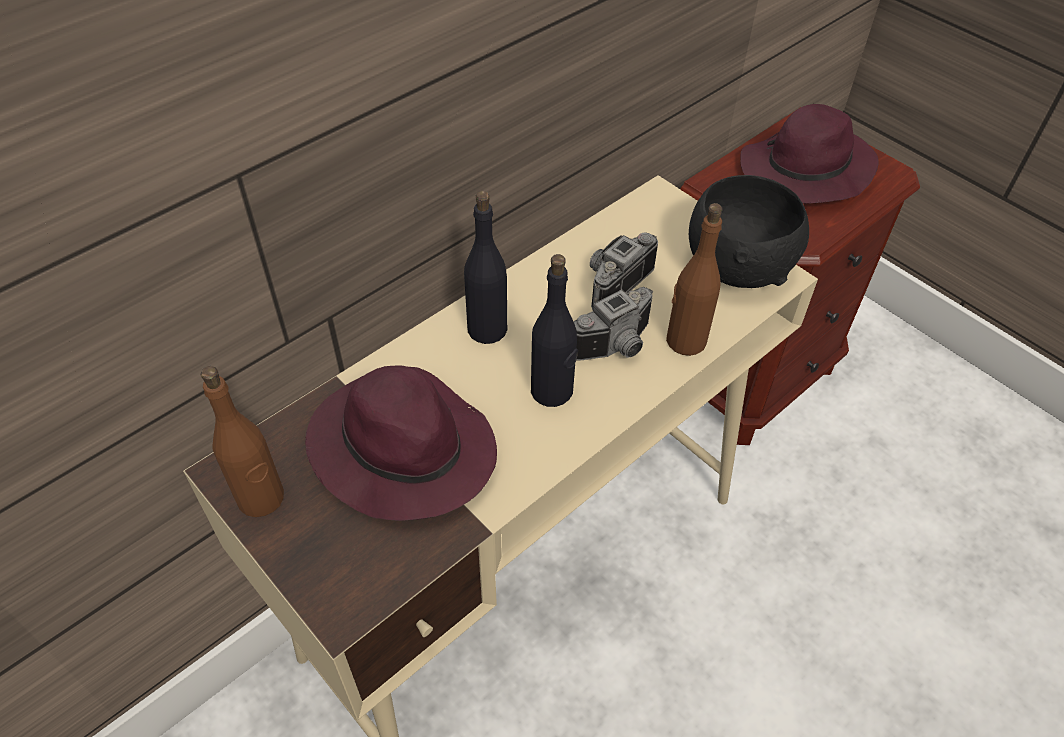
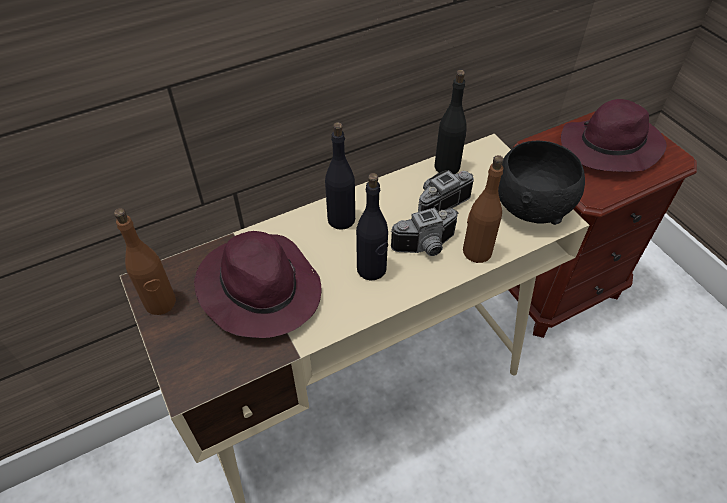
camera: 15 degrees right, 0 degrees up
none -> black bottle [435,70,467,174]

